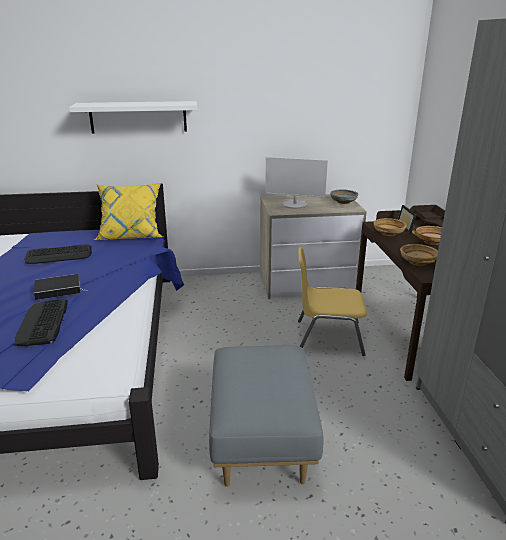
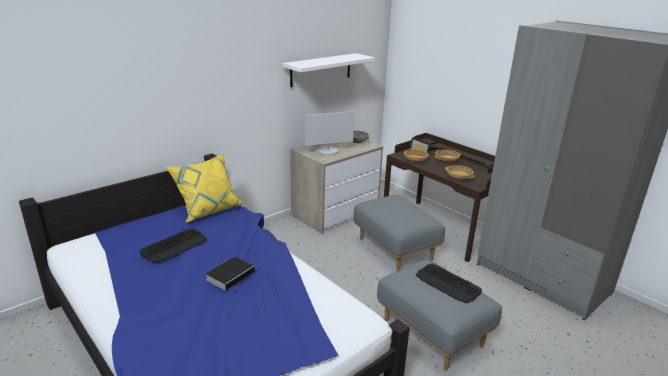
camera: 35 degrees left, 0 degrees up
keyboard [15,299,68,346] -> keyboard moved to [416,263,482,303]
white shelf [69,101,197,134] -> white shelf moved to [282,53,375,87]
yellow chair [298,247,367,356] -> grey ottoman [353,195,445,271]

